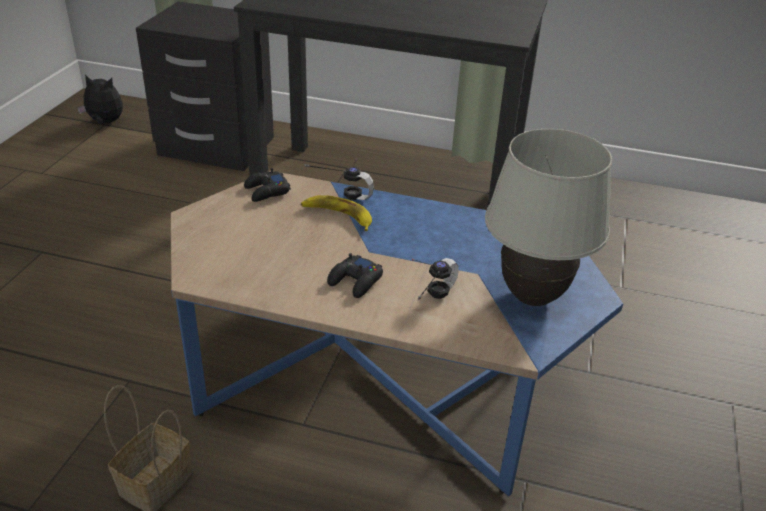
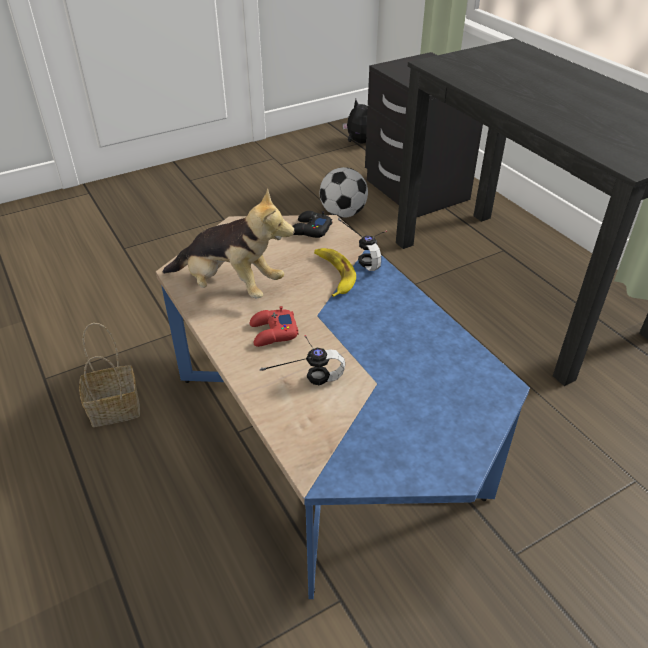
camera: 45 degrees right, 5 degrees up
black game controller [327,253,383,298] -> red game controller [250,306,299,347]
white table lamp [485,129,612,306] -> none
none -> plush toy [163,188,294,299]
none -> football [320,167,368,218]

